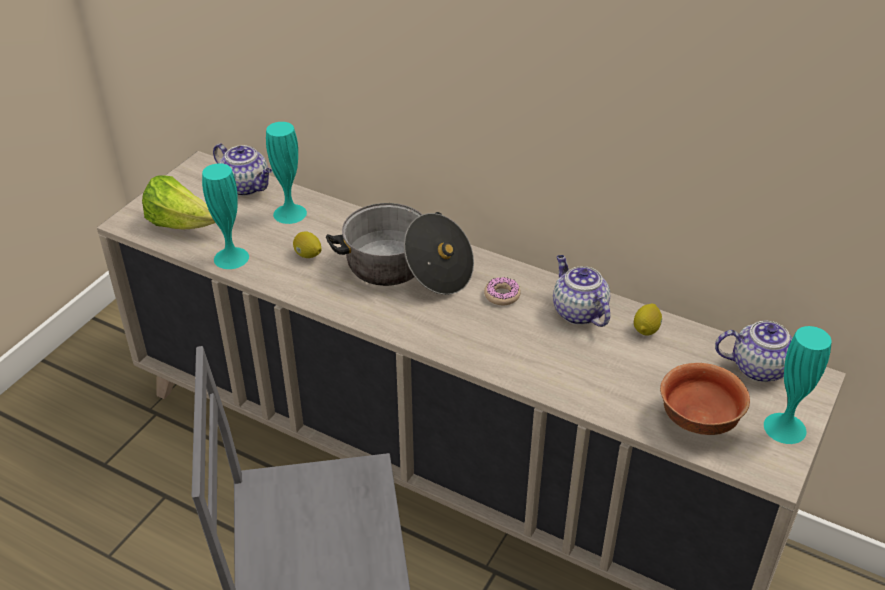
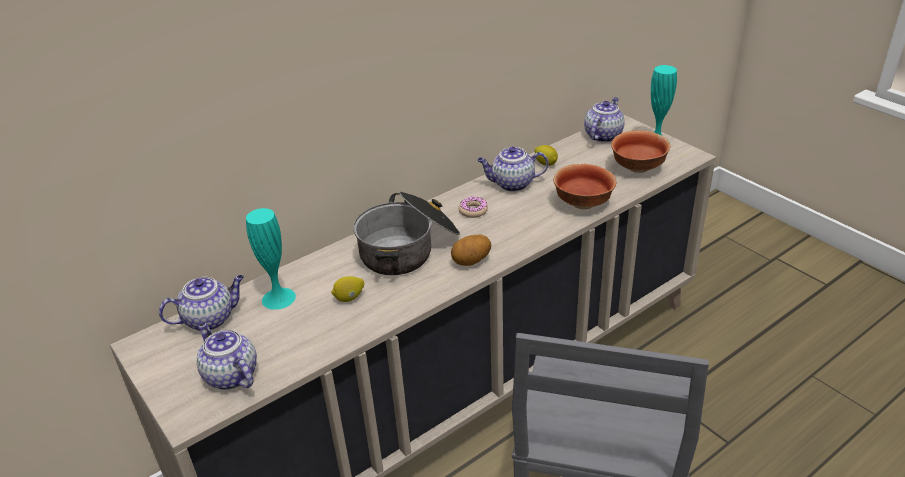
camera: 65 degrees left, 5 degrees down
lettuce [142,175,216,230] -> teapot [197,322,257,390]
turquoise vase [202,163,249,269] -> none
none -> potato [451,234,491,266]
none -> bowl [553,164,616,209]

